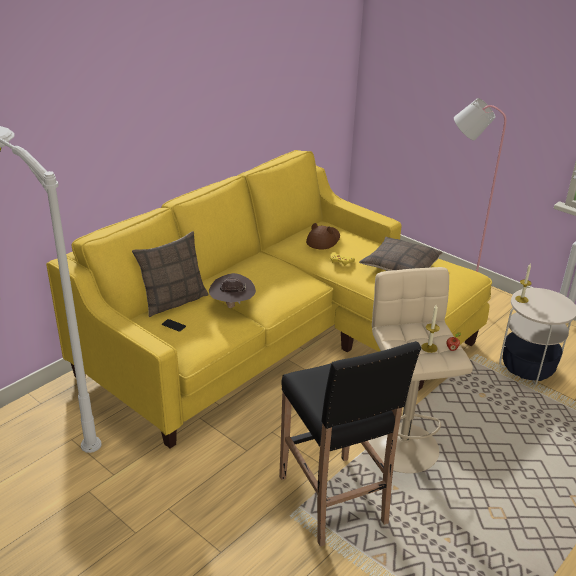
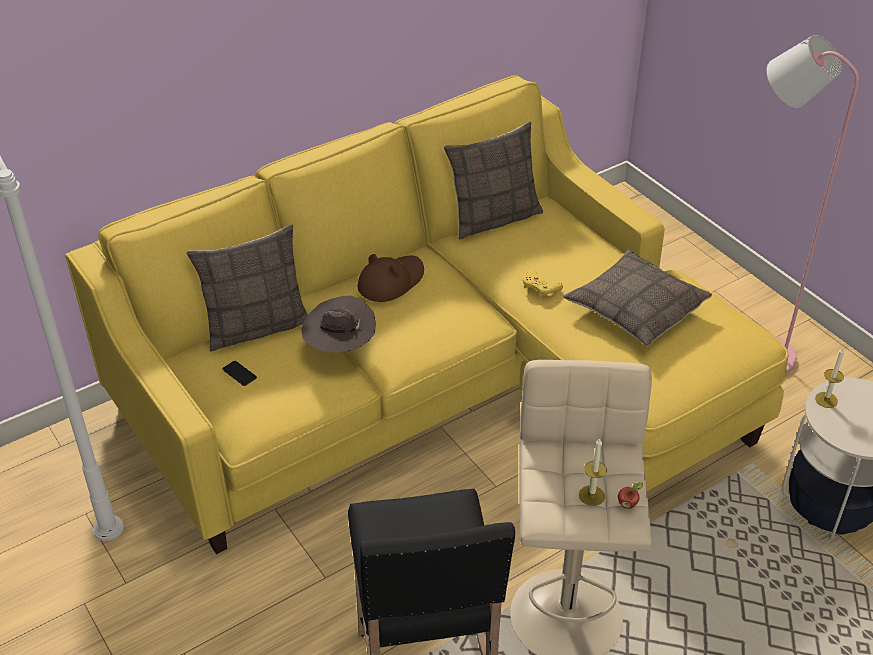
camera: 15 degrees right, 10 degrees up
brown hat [306,223,340,249] -> brown hat moved to [358,254,424,302]
none -> pillow [444,122,543,239]

